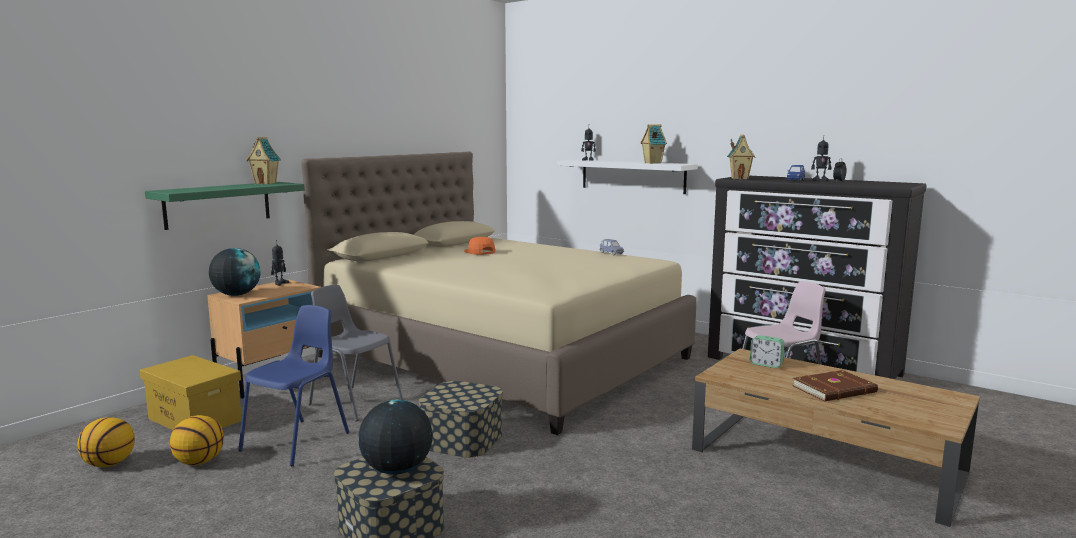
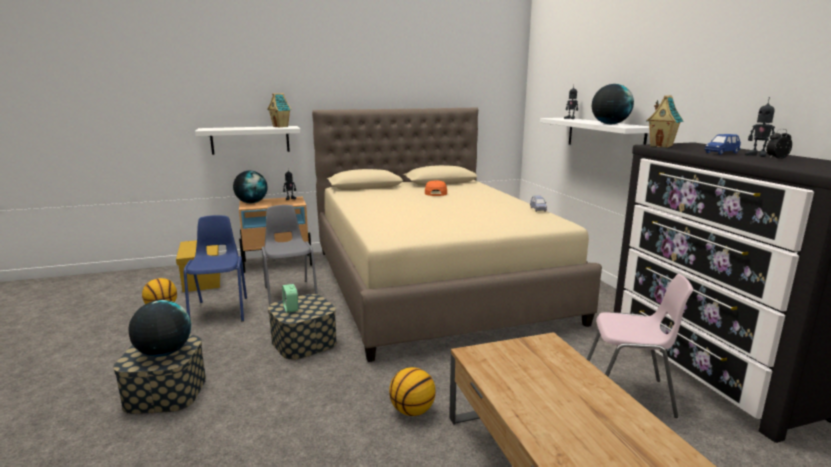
camera: 35 degrees right, 5 degrees up
basketball [77,417,135,467] -> basketball moved to [389,367,436,416]
green shelf [145,182,305,230] -> white shelf [195,126,300,155]
blue chair [238,305,349,466] -> blue chair turned 75 degrees counterclockwise [184,215,247,321]
toy house [641,124,667,164] -> globe [592,84,634,124]
alarm clock [750,335,785,368] -> alarm clock moved to [282,284,298,313]
brown book [792,370,878,401] -> none

